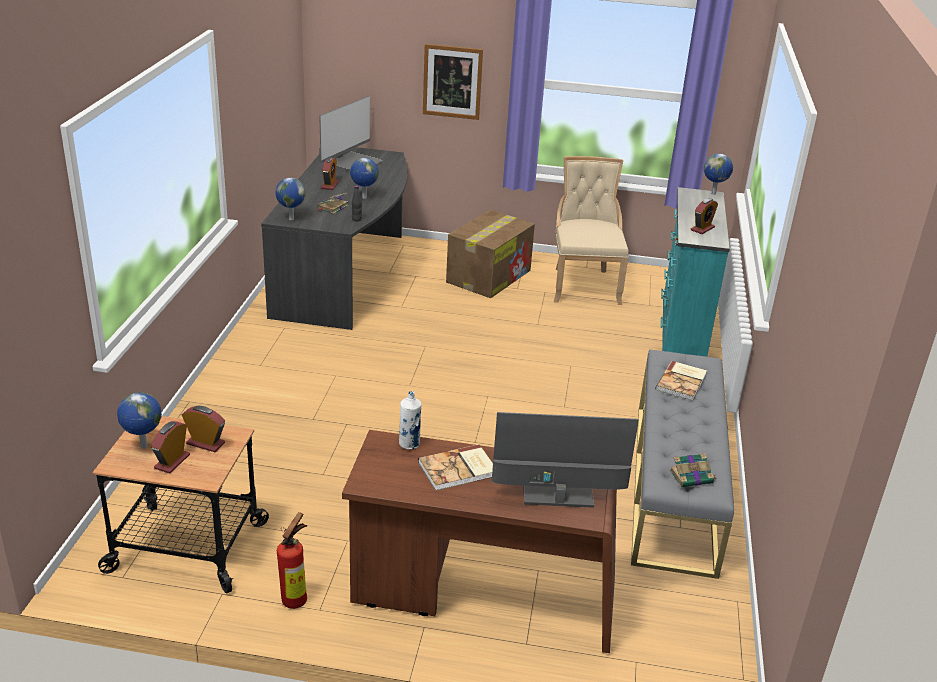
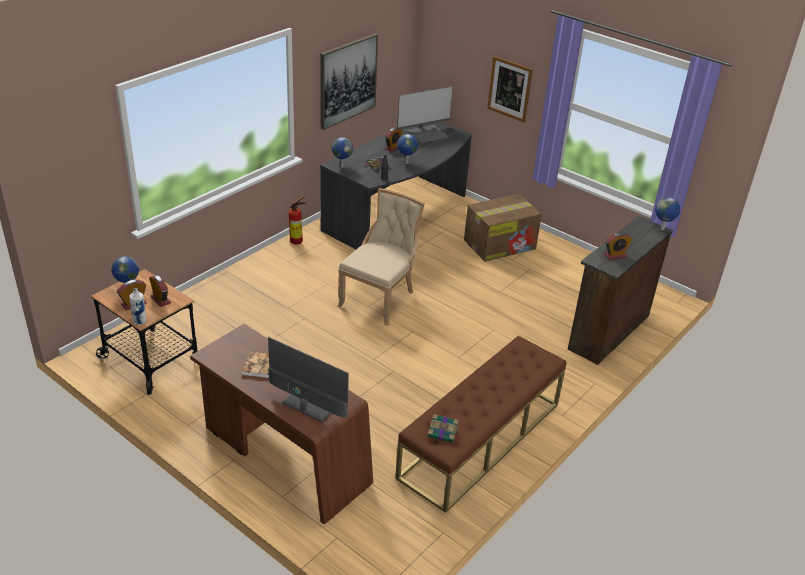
camera: 30 degrees right, 5 degrees up
fire extinguisher [277,512,307,609] -> fire extinguisher moved to [288,196,306,245]
white bottle [399,391,421,449] -> white bottle moved to [129,288,146,325]
beige chair [554,156,629,305] -> beige chair moved to [338,188,425,326]
grey bench [631,350,734,579] -> brown bench [395,336,566,513]
book [656,361,707,401] -> none
turquoise dresser [661,187,730,357] -> brown dresser [568,216,673,365]
none -> picture [320,34,378,130]

